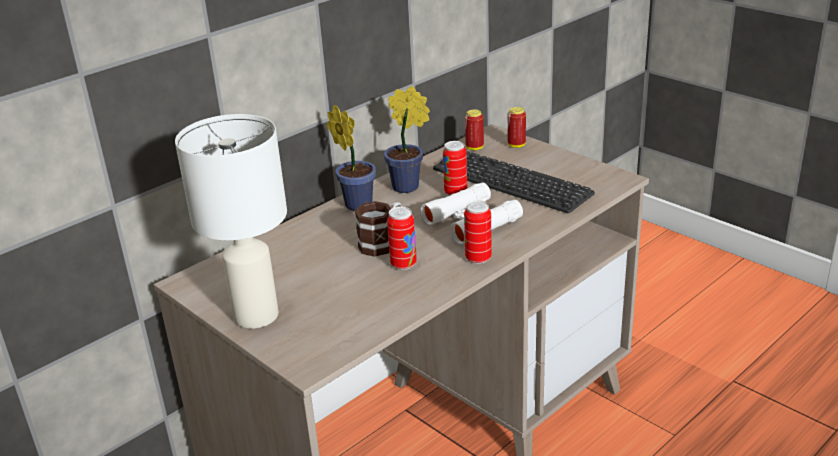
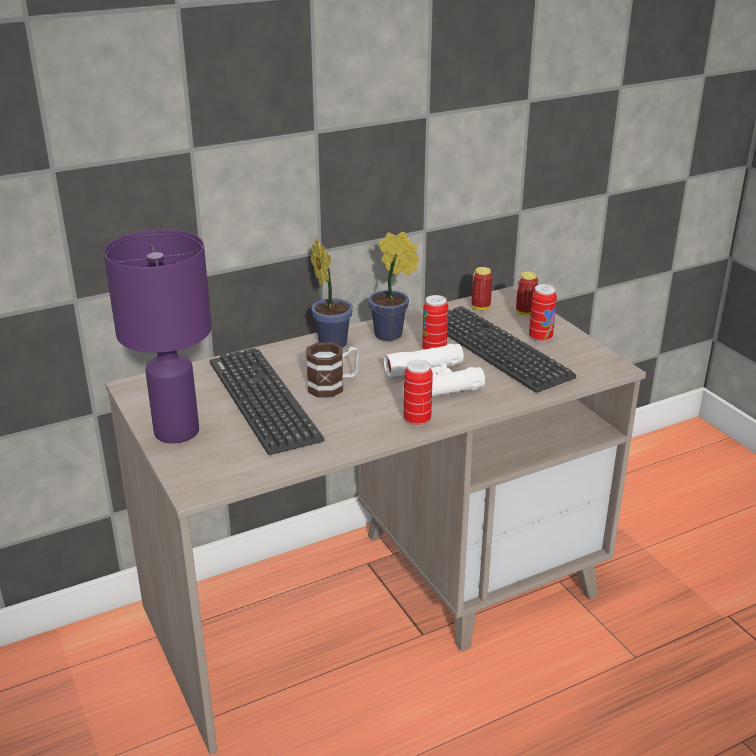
camera: 15 degrees right, 0 degrees up
white table lamp [175,114,287,329] -> purple table lamp [104,229,212,443]
can [387,207,417,270] -> can moved to [529,284,557,342]
none -> keyboard [210,348,324,455]

